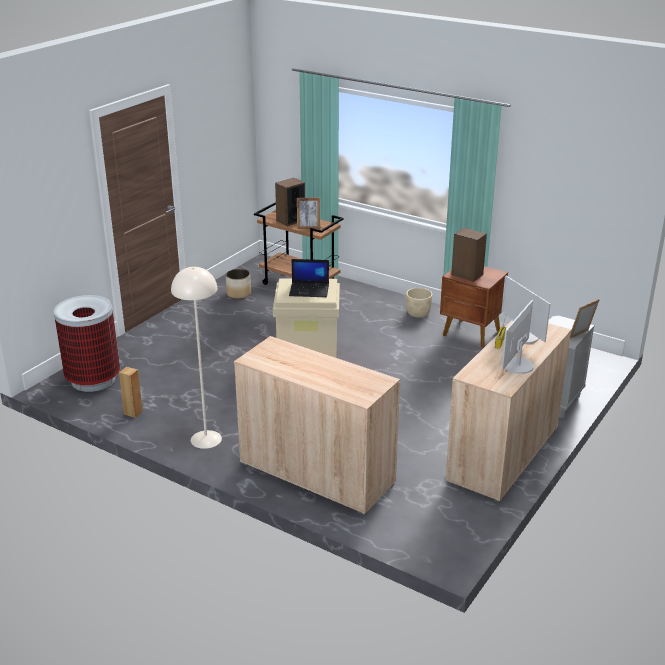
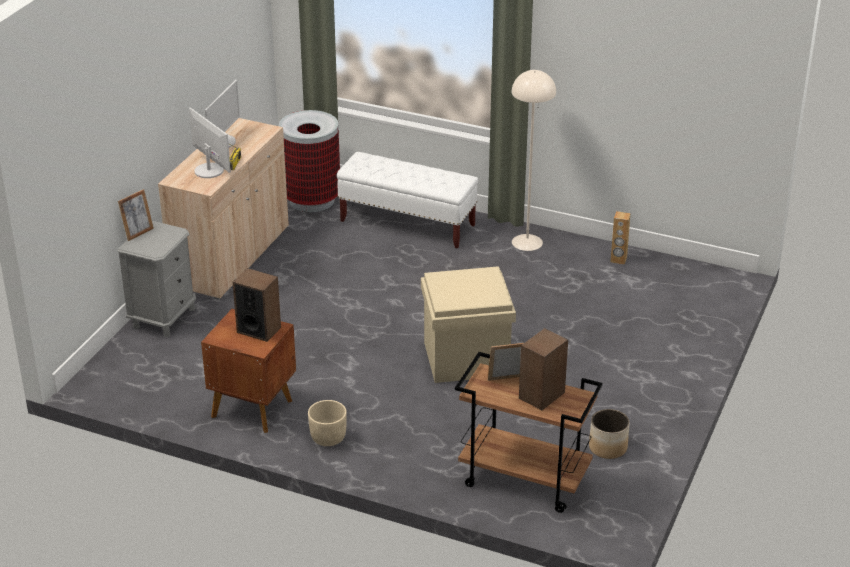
camera: 170 degrees right, 5 degrees up
trash can [54,295,120,392] -> trash can moved to [279,110,340,212]
beige cabinet [234,336,400,515] -> white bench [337,152,478,248]
laptop [289,259,329,297] -> none

